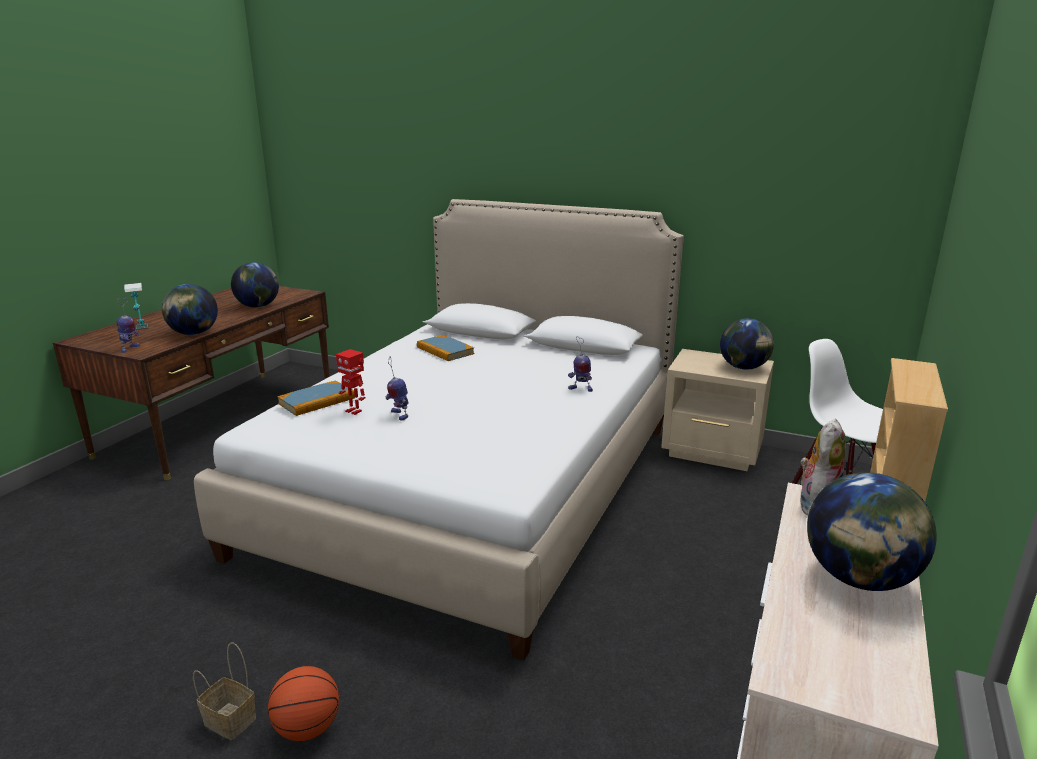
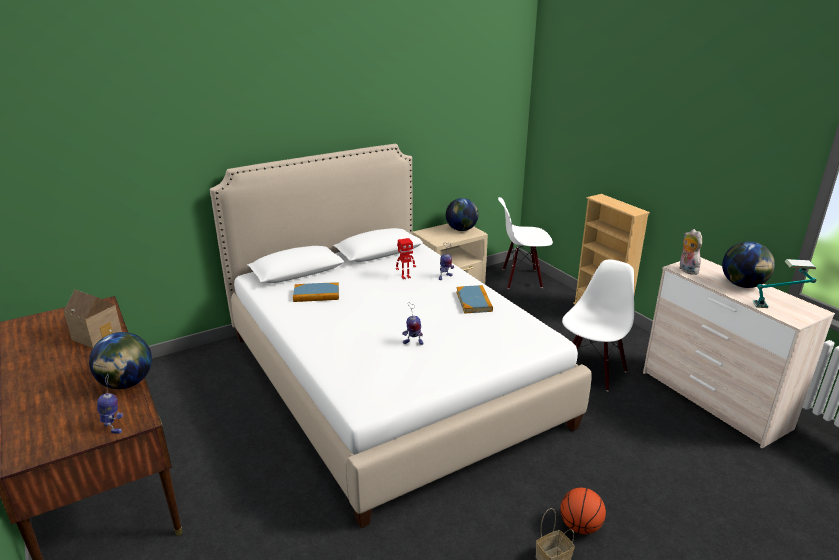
camera: 55 degrees left, 5 degrees up
table lamp [124,283,148,330] -> table lamp moved to [753,259,816,308]
globe [231,262,279,308] -> toy house [63,290,123,348]
book [277,381,355,416] -> book moved to [456,285,493,314]
toy robot [336,349,365,415] -> toy robot moved to [396,238,416,279]
none -> white chair [562,260,634,391]

